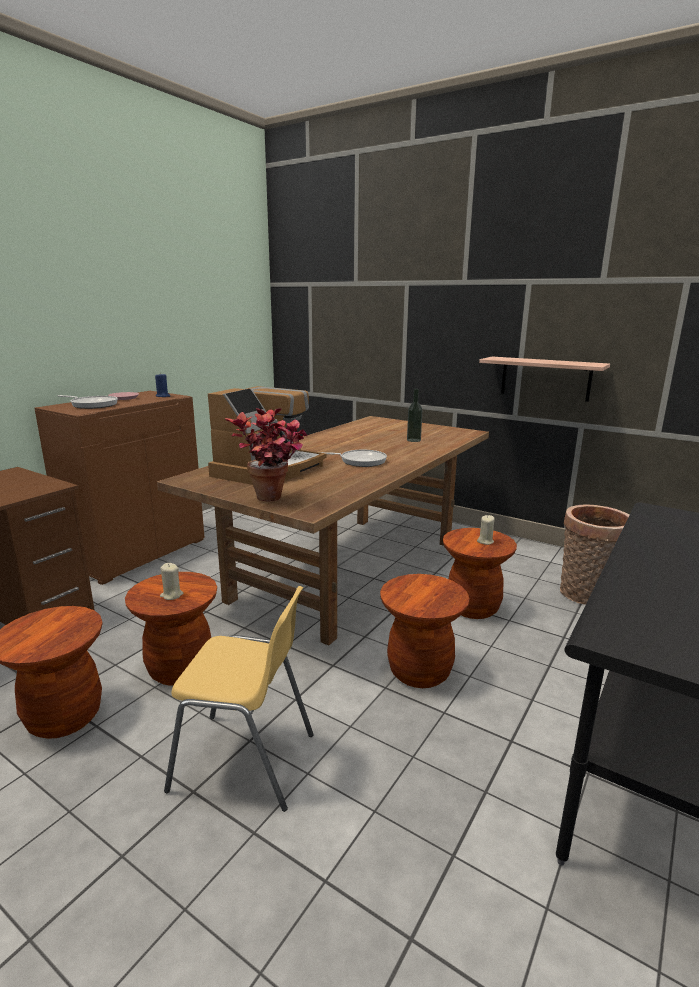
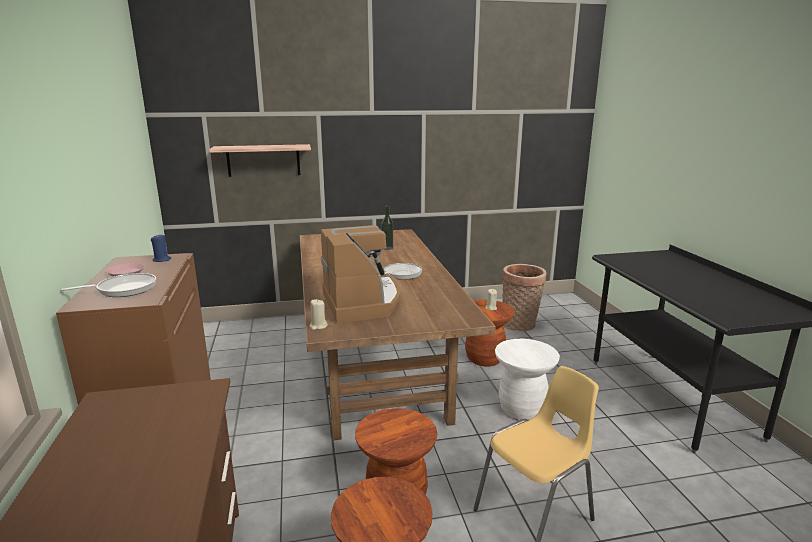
camera: 45 degrees left, 0 degrees up
beige candle [160,563,183,600] -> beige candle moved to [309,299,328,330]
potted plant [224,408,308,502] -> none
brown stool [380,574,470,688] -> white stool [495,339,560,420]
shelf [479,357,610,402] -> shelf moved to [209,144,311,177]

